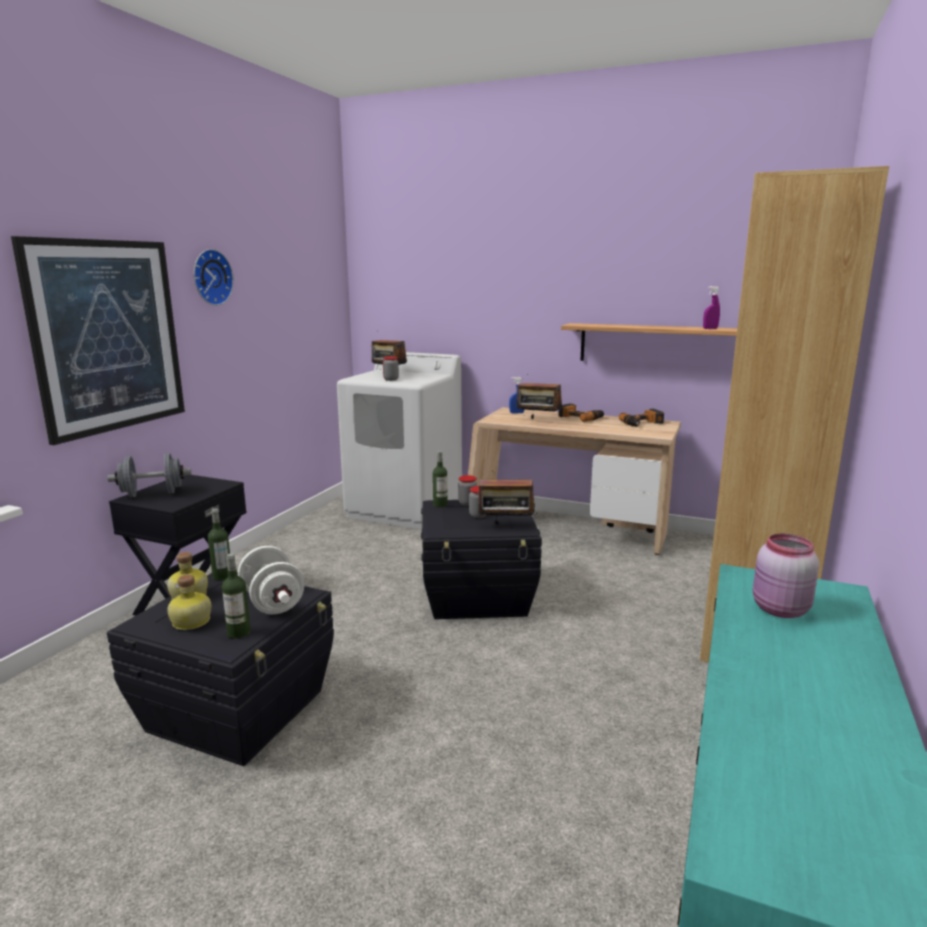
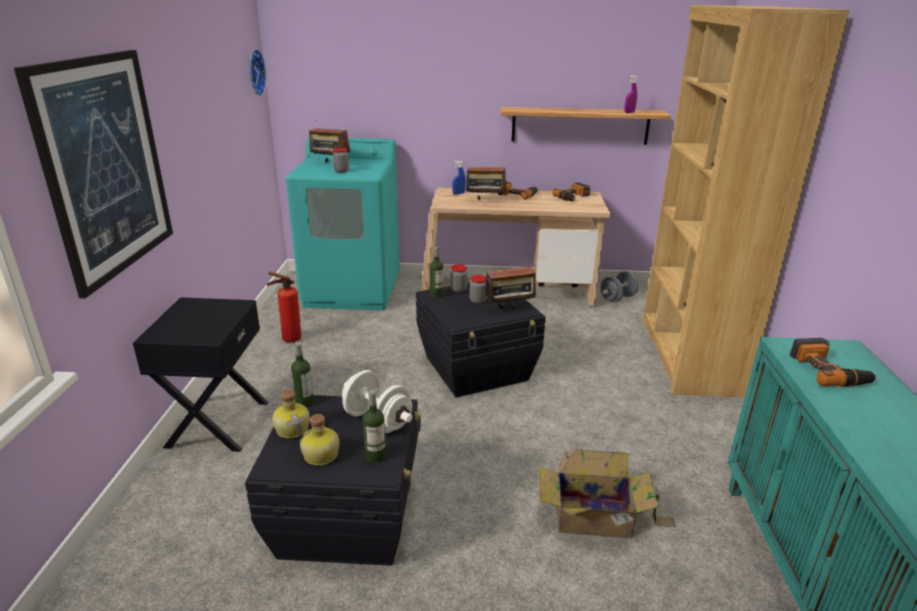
camera: 20 degrees left, 10 degrees up
grey dumbbell [107,453,191,497] -> grey dumbbell moved to [600,271,639,303]
wall clock [194,249,234,306] -> wall clock moved to [249,49,267,96]
white washing machine [337,352,462,529] -> turquoise washing machine [286,138,400,311]
pink jar [753,534,819,618] -> power drill [790,338,876,387]
none -> fire extinguisher [267,271,301,342]
none -> cardboard box [539,449,676,538]

